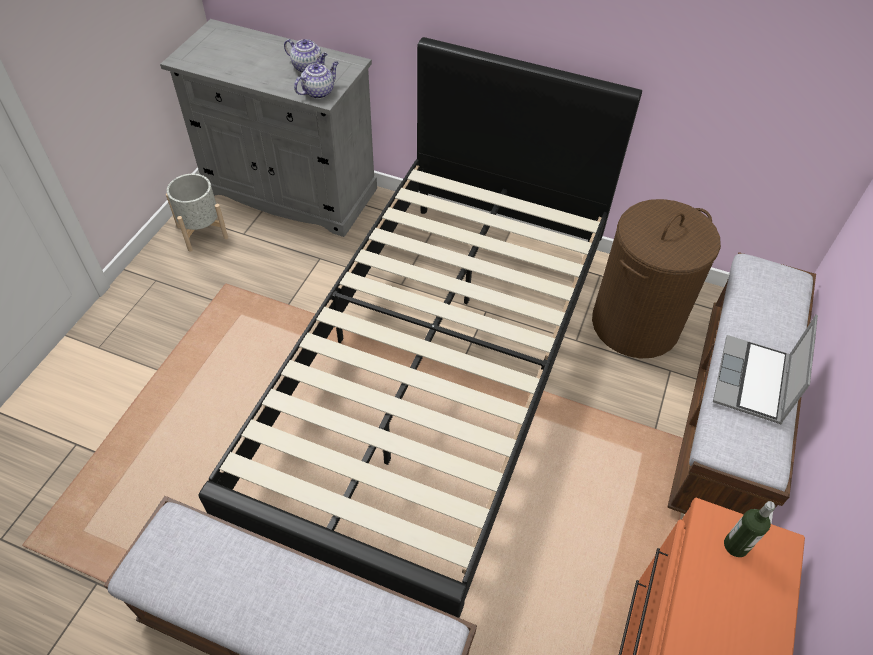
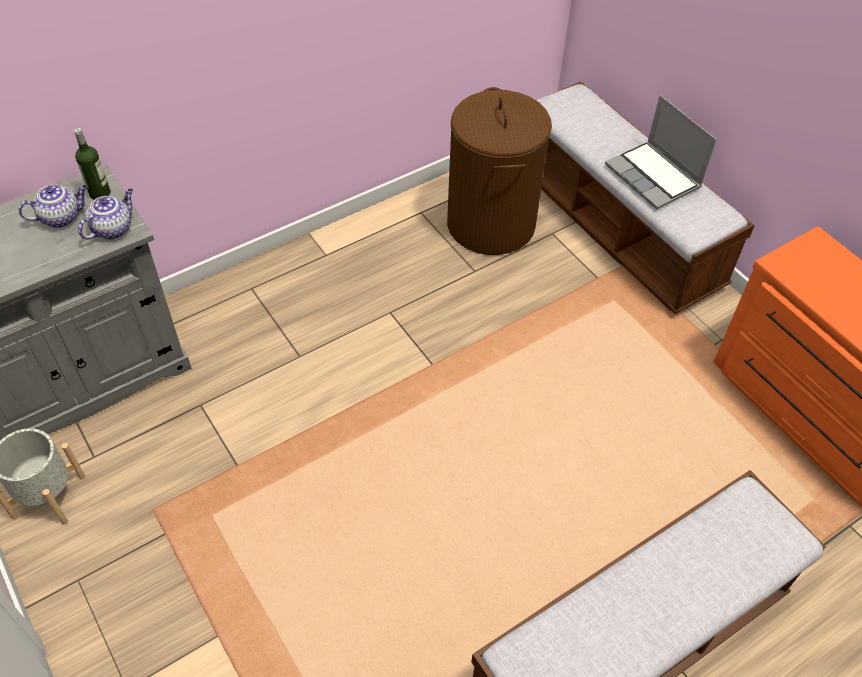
camera: 55 degrees left, 0 degrees up
black bed [199,37,642,618] -> none
teapot [294,61,339,99] -> teapot turned 45 degrees clockwise [78,188,133,240]
bottle [724,501,775,557] -> bottle moved to [74,128,111,200]

